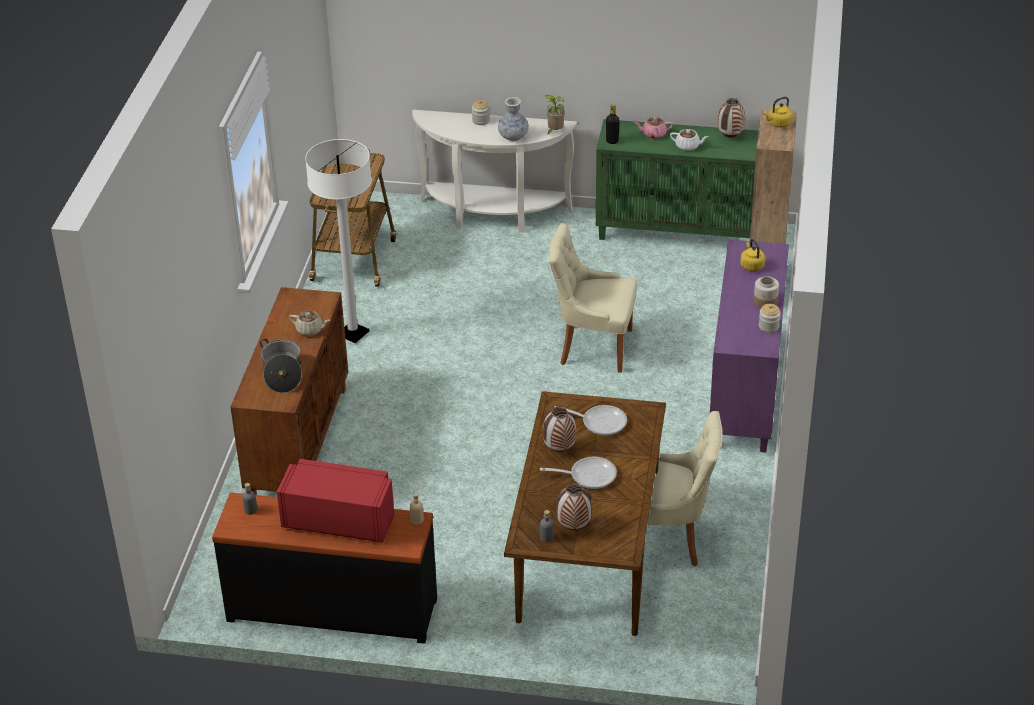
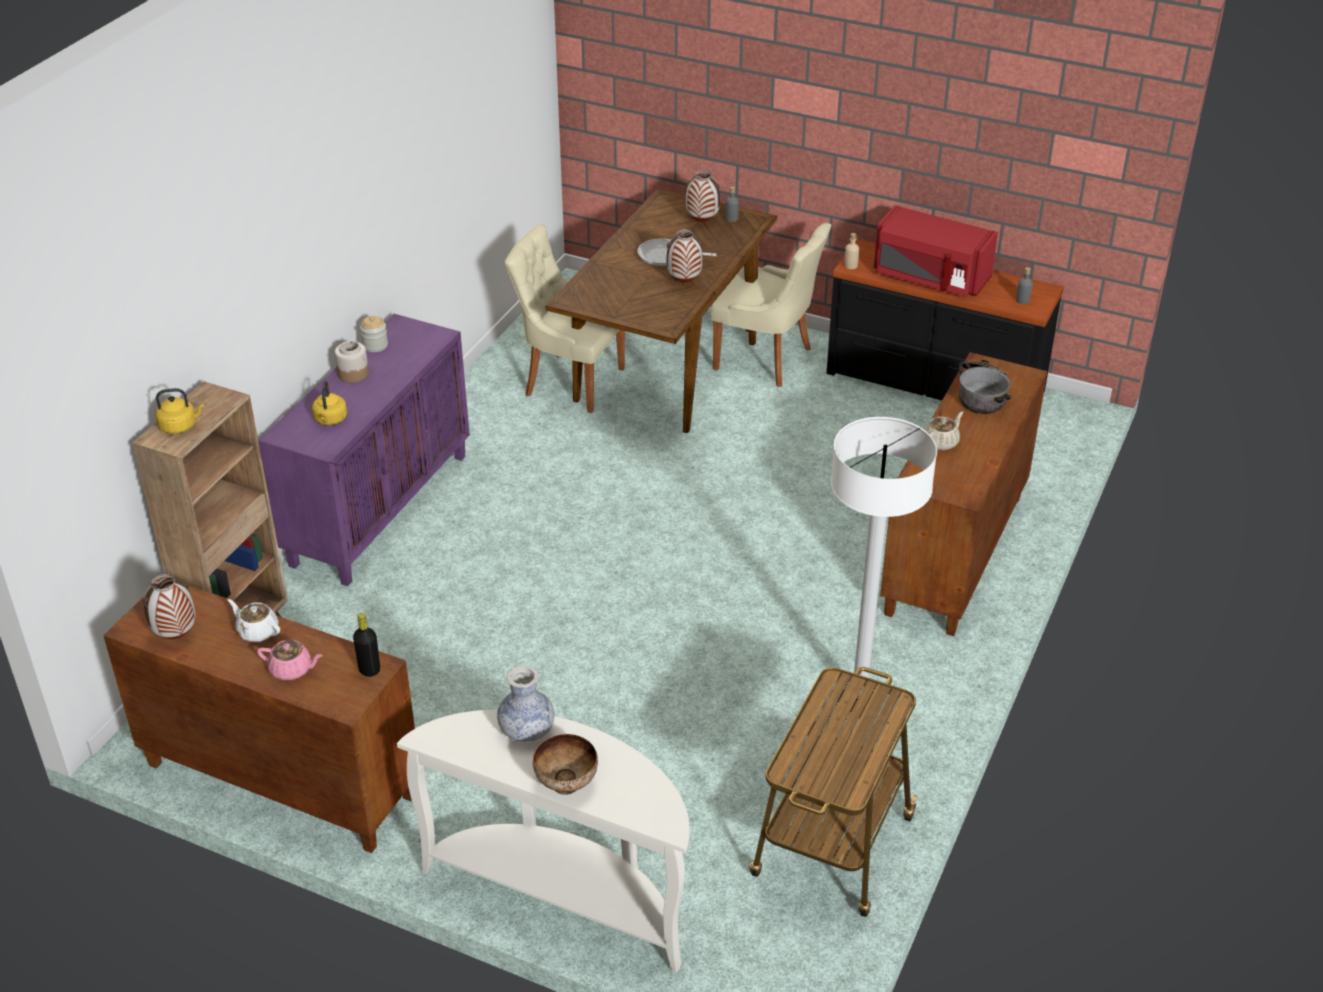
camera: 165 degrees left, 0 degrees up
beige teapot [289,311,330,336] -> beige teapot turned 105 degrees clockwise [924,412,964,451]
jar [472,100,490,125] -> bowl [533,734,598,795]
potted plant [546,95,565,135] -> none
beige chair [549,223,637,373] -> beige chair moved to [711,223,831,387]
frying pan [554,405,627,436] -> none
green cabinet [596,119,759,240] -> brown cabinet [103,585,415,853]

